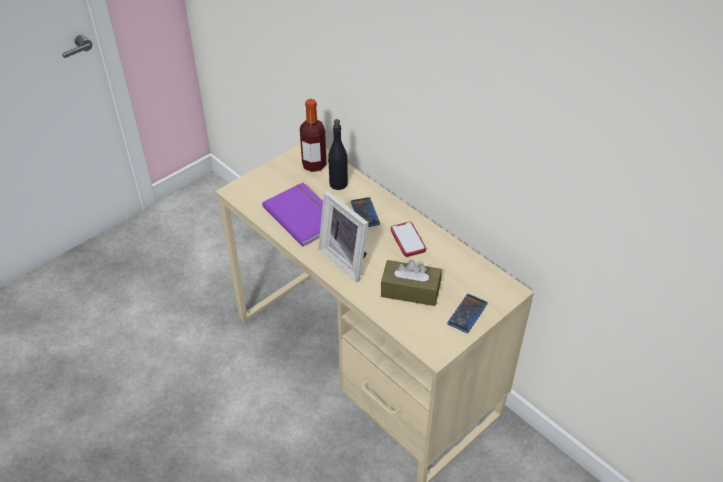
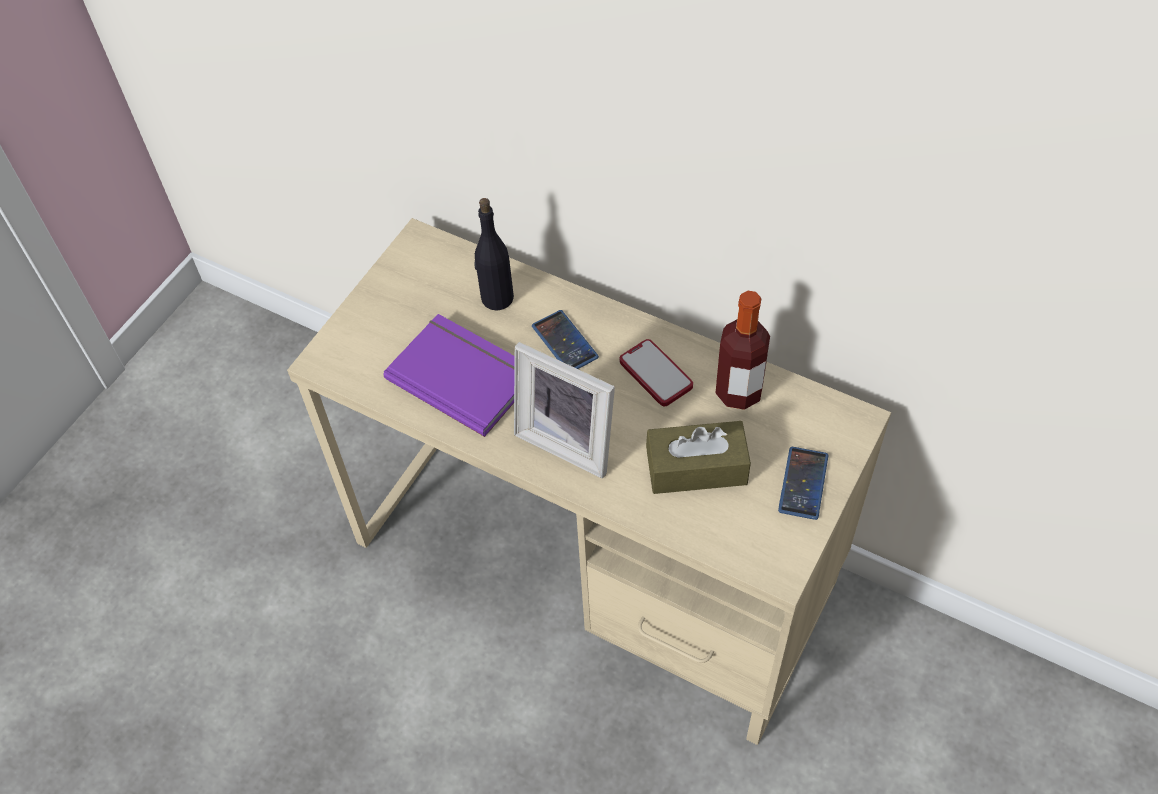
camera: 15 degrees left, 10 degrees up
bottle [300,99,326,172] -> bottle moved to [715,291,770,410]

